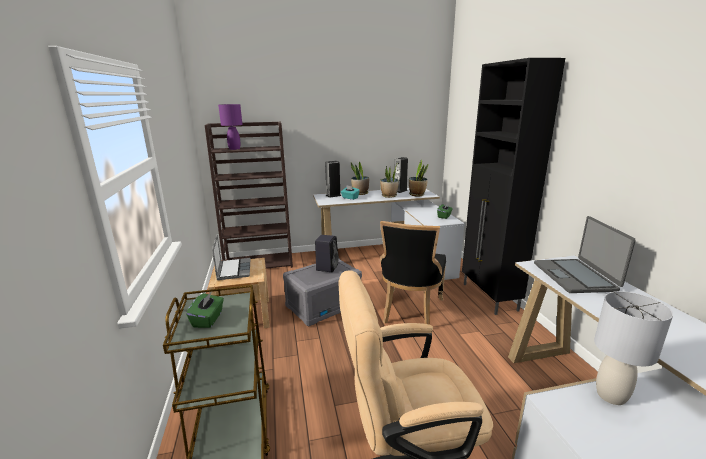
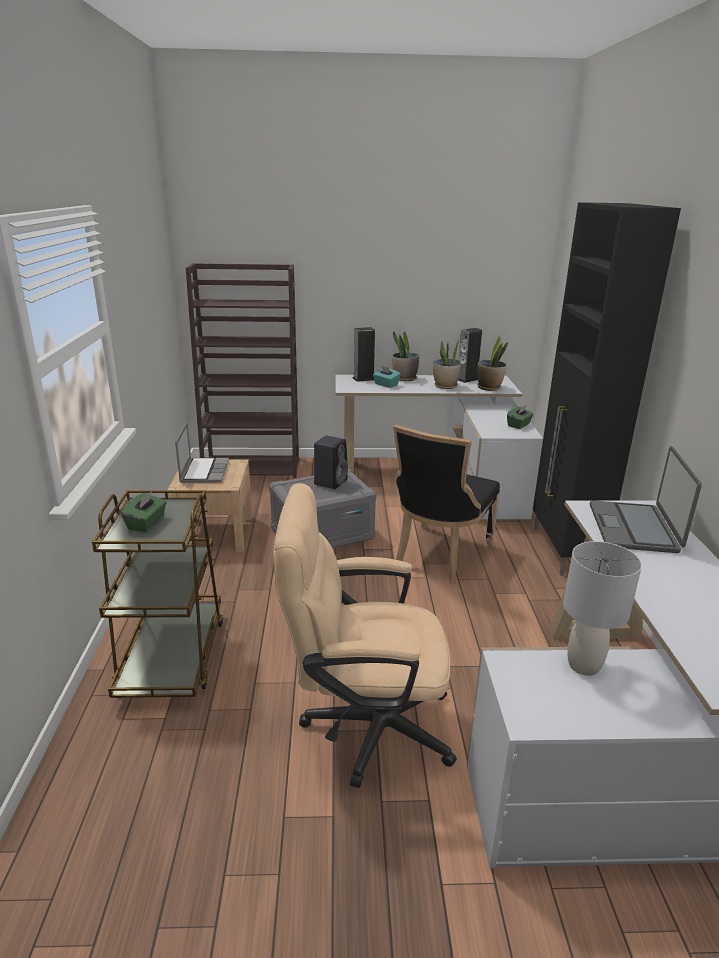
camera: 10 degrees right, 5 degrees up
purple table lamp [218,104,243,150] -> none

